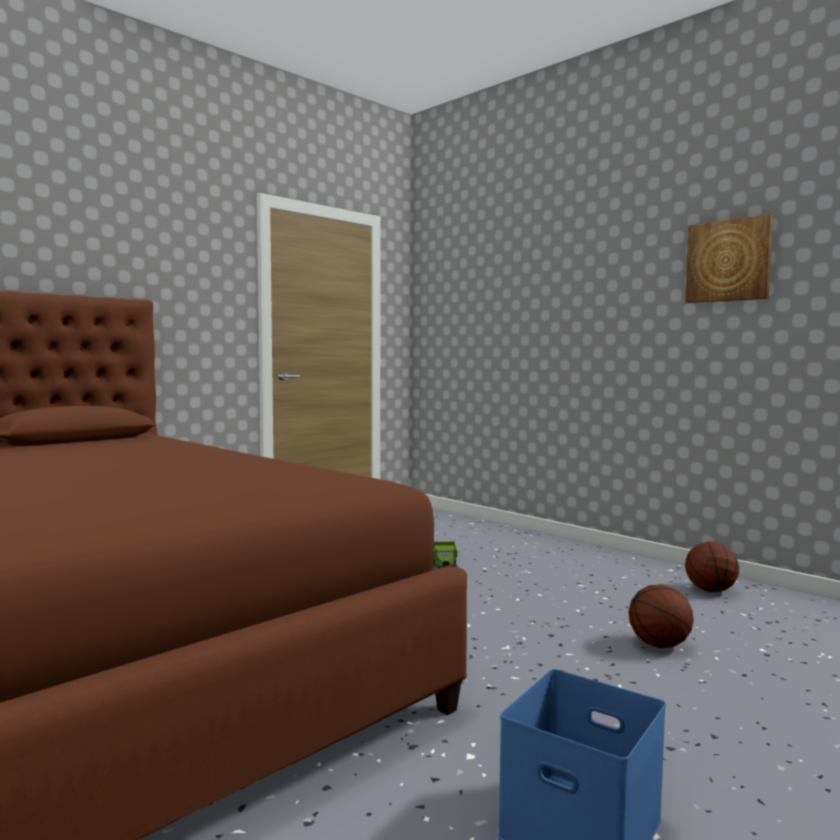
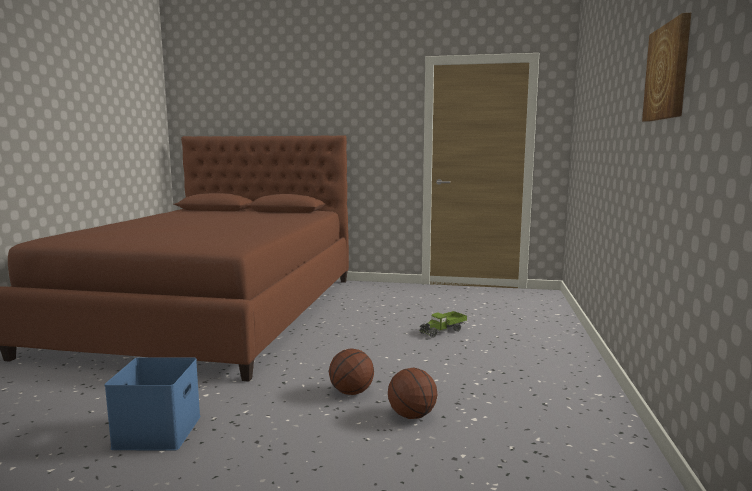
camera: 55 degrees right, 5 degrees up
basketball [685,541,739,592] -> basketball moved to [329,348,374,395]

